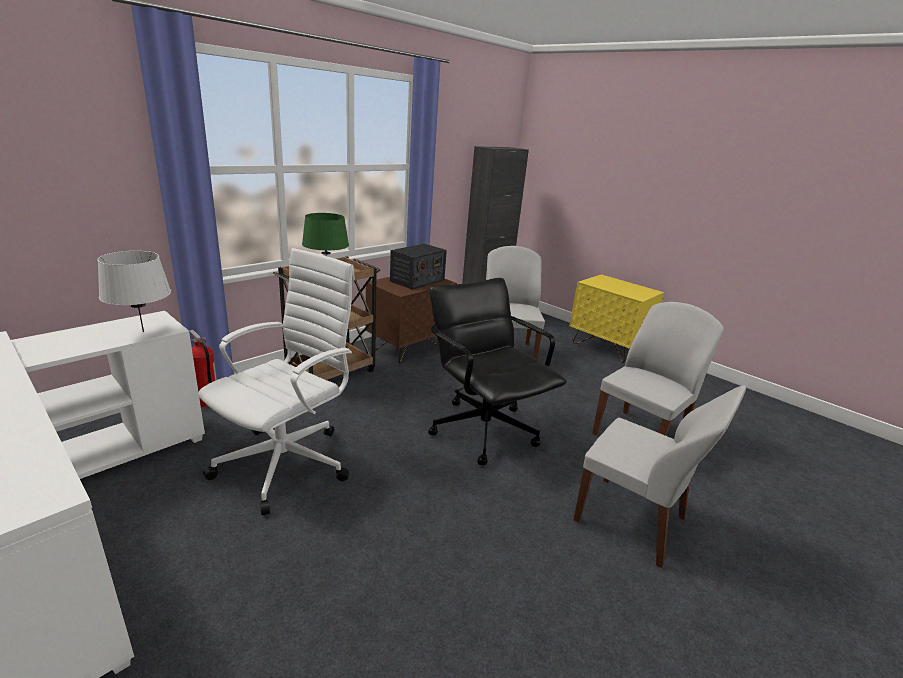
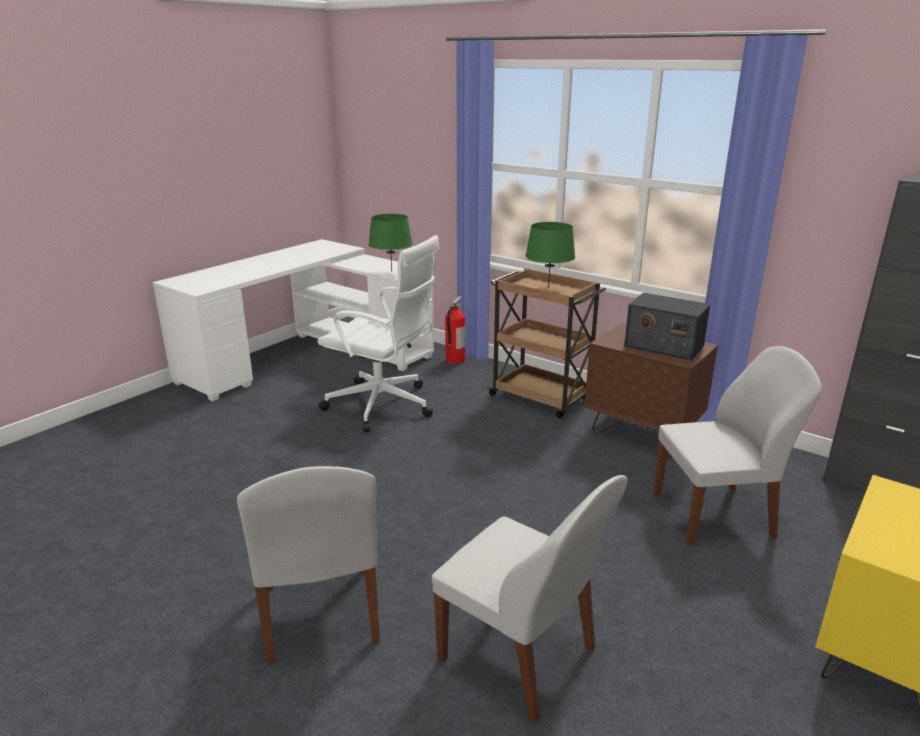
camera: 85 degrees right, 0 degrees up
white table lamp [97,251,171,332] -> green table lamp [369,214,413,272]
black office chair [428,278,567,465] -> none
white chair [573,385,746,568] -> white chair turned 45 degrees counterclockwise [237,466,380,665]

